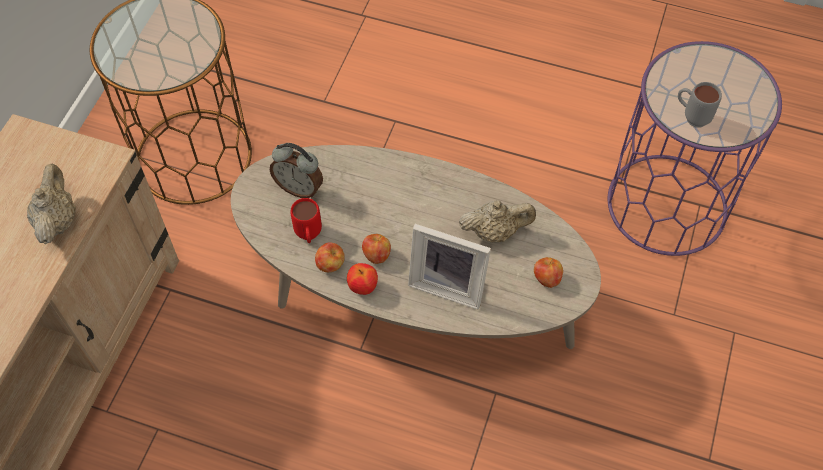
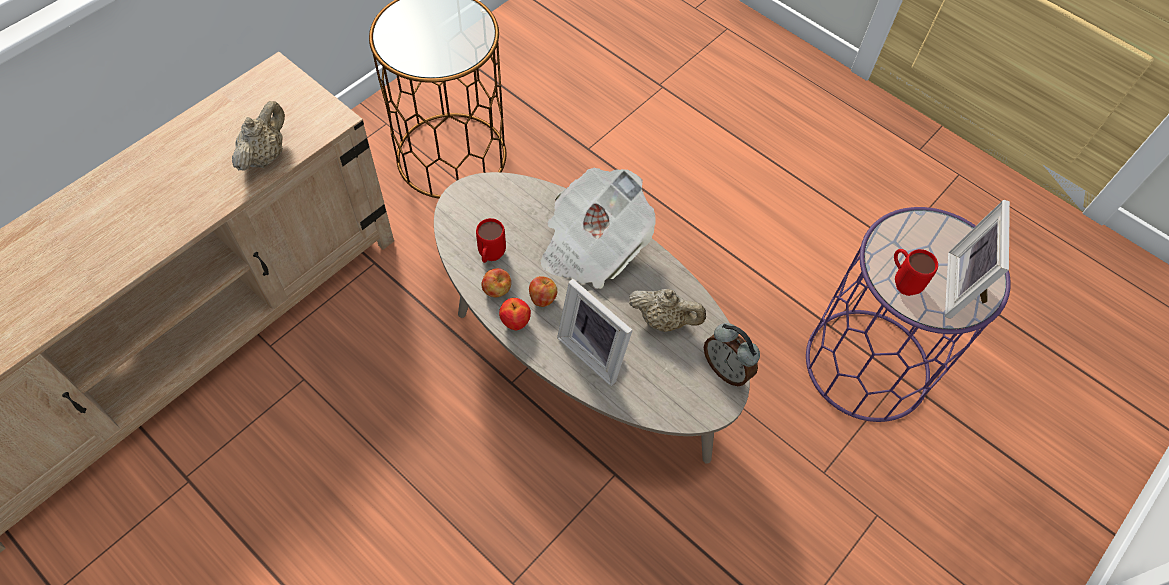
camera: 20 degrees right, 0 degrees up
alarm clock [270,143,323,198] -> alarm clock moved to [704,323,760,386]
apple [534,257,563,288] -> none
grey mug [678,82,722,128] -> red mug [894,249,938,296]
none -> newspaper [540,168,656,289]
none -> picture frame [945,200,1010,319]

